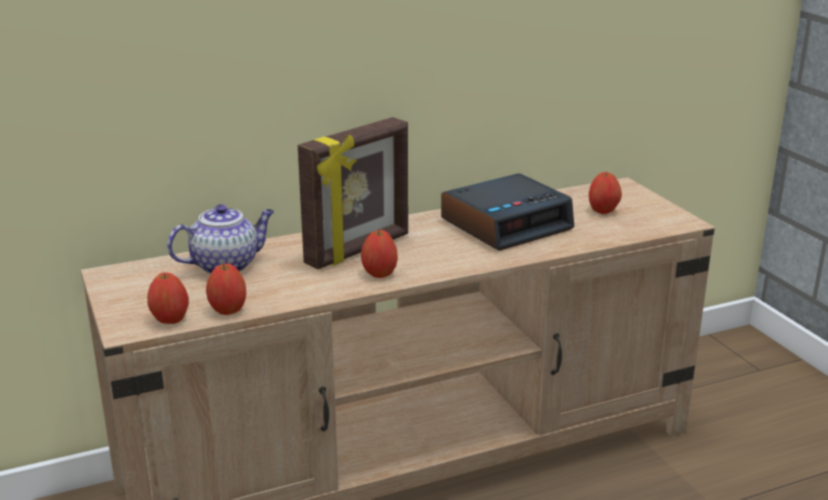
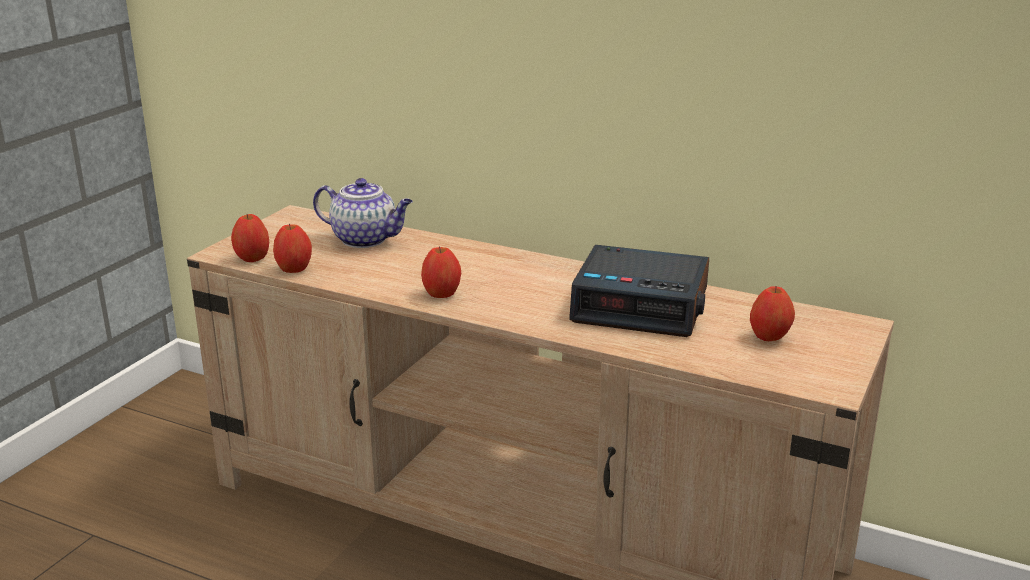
camera: 50 degrees right, 0 degrees up
picture frame [298,117,408,269] -> none

